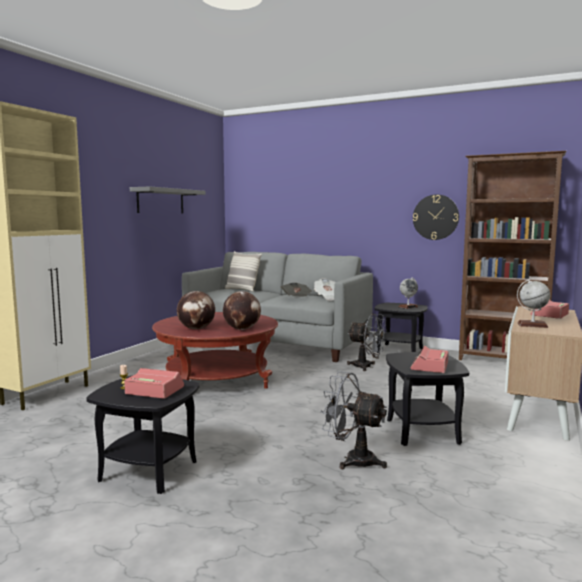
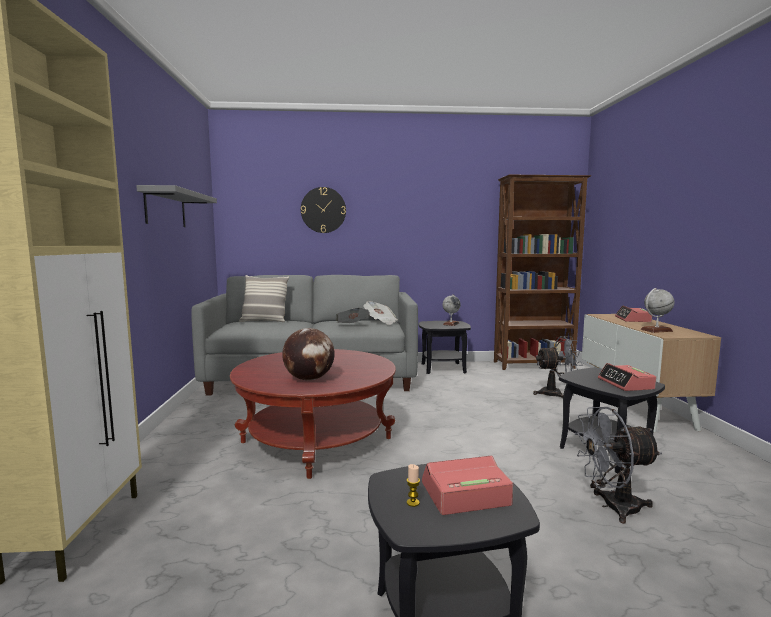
camera: 30 degrees left, 0 degrees up
globe [223,291,261,330] -> none
grey fan [347,313,387,371] -> grey fan moved to [533,336,582,398]
wall clock [413,194,459,240] -> wall clock moved to [301,187,346,233]

